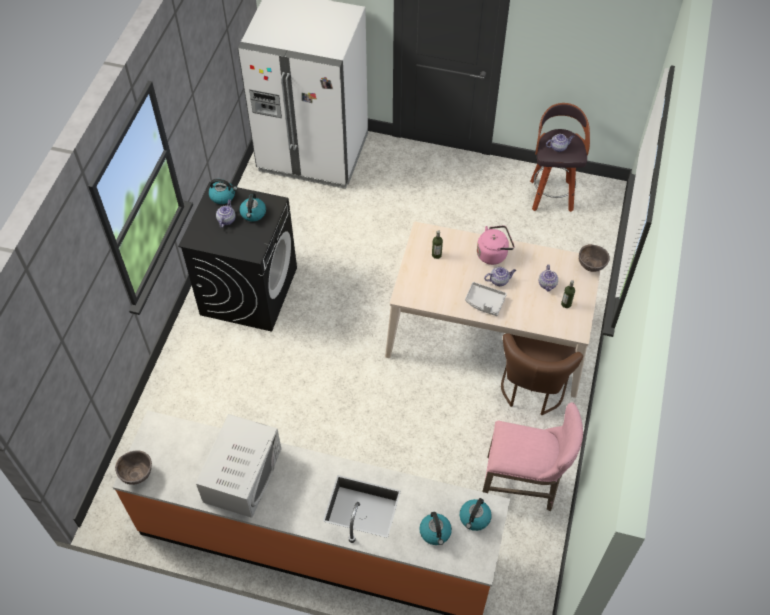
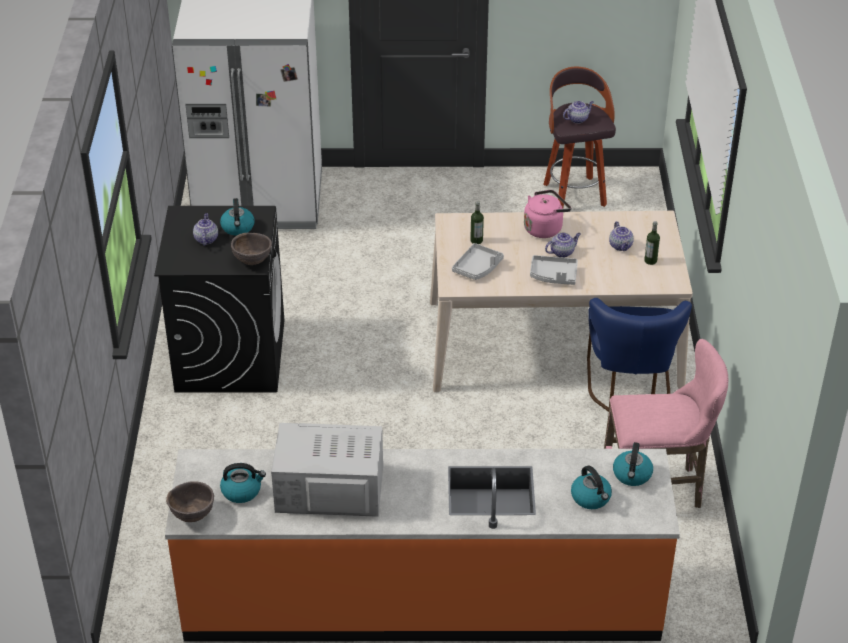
camera: 15 degrees left, 15 degrees down
white microwave [196,414,281,518] -> white microwave turned 90 degrees counterclockwise [271,423,383,517]
kettle [209,179,237,204] -> kettle moved to [220,463,266,503]
brown chair [501,333,583,415] -> blue chair [587,298,692,412]
brown bowl [579,244,610,272] -> brown bowl moved to [231,233,272,265]
none -> grey tray [452,243,504,280]

